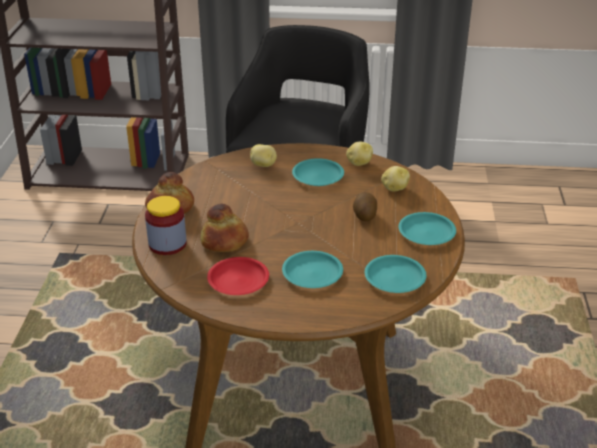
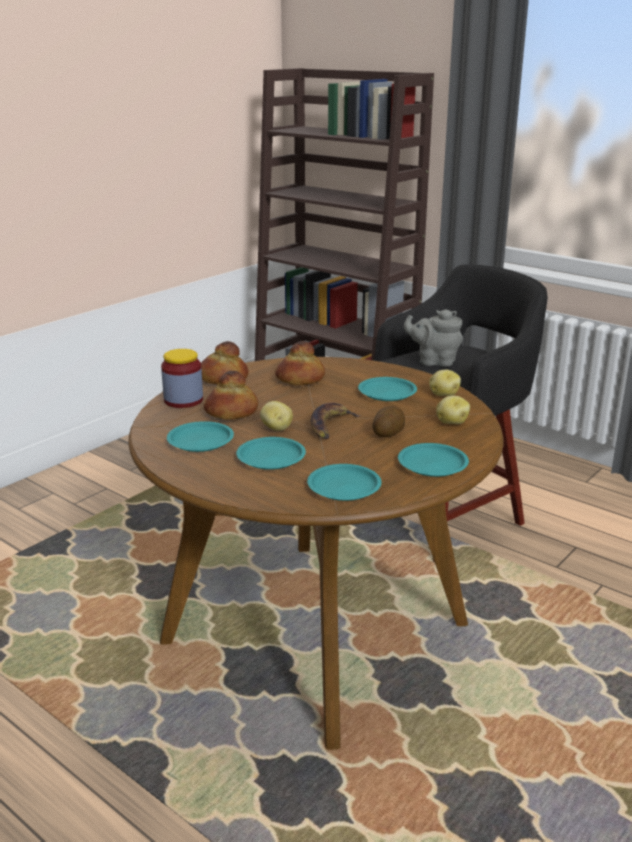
camera: 35 degrees right, 10 degrees down
red plate [207,257,269,295] -> turquoise plate [167,421,234,452]
potato [250,144,277,167] -> potato moved to [260,401,293,431]
none -> bread [275,341,325,385]
none -> banana [310,402,361,439]
none -> grey teapot [404,309,463,367]

